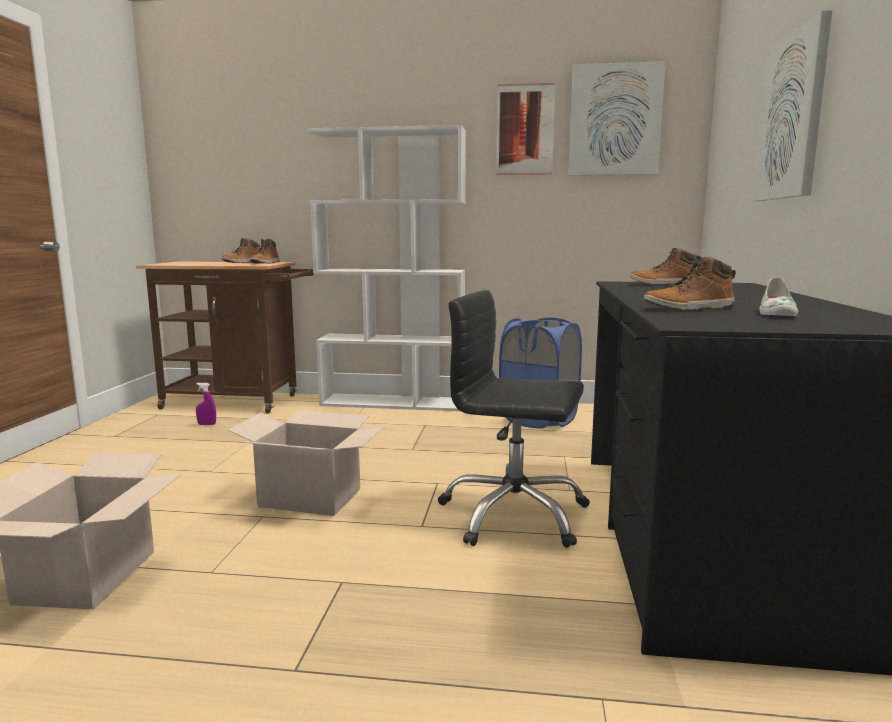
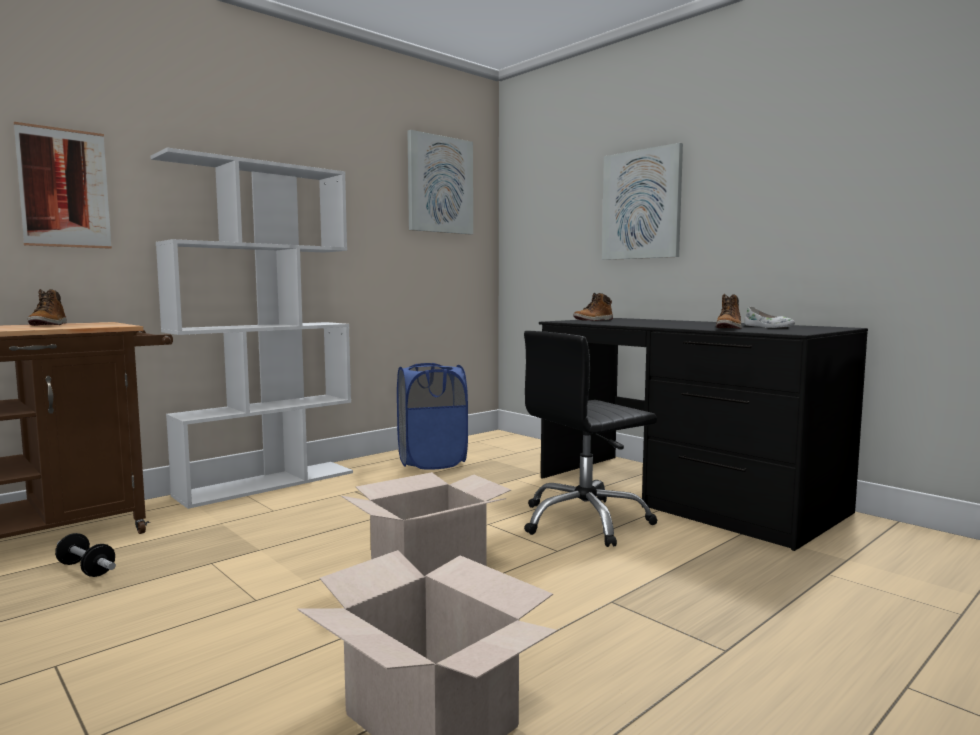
camera: 50 degrees left, 5 degrees down
purple spray bottle [196,383,216,425] -> dumbbell [55,533,116,577]
boot [250,238,279,264] -> none
picture [496,83,555,175] -> picture moved to [14,122,112,249]

